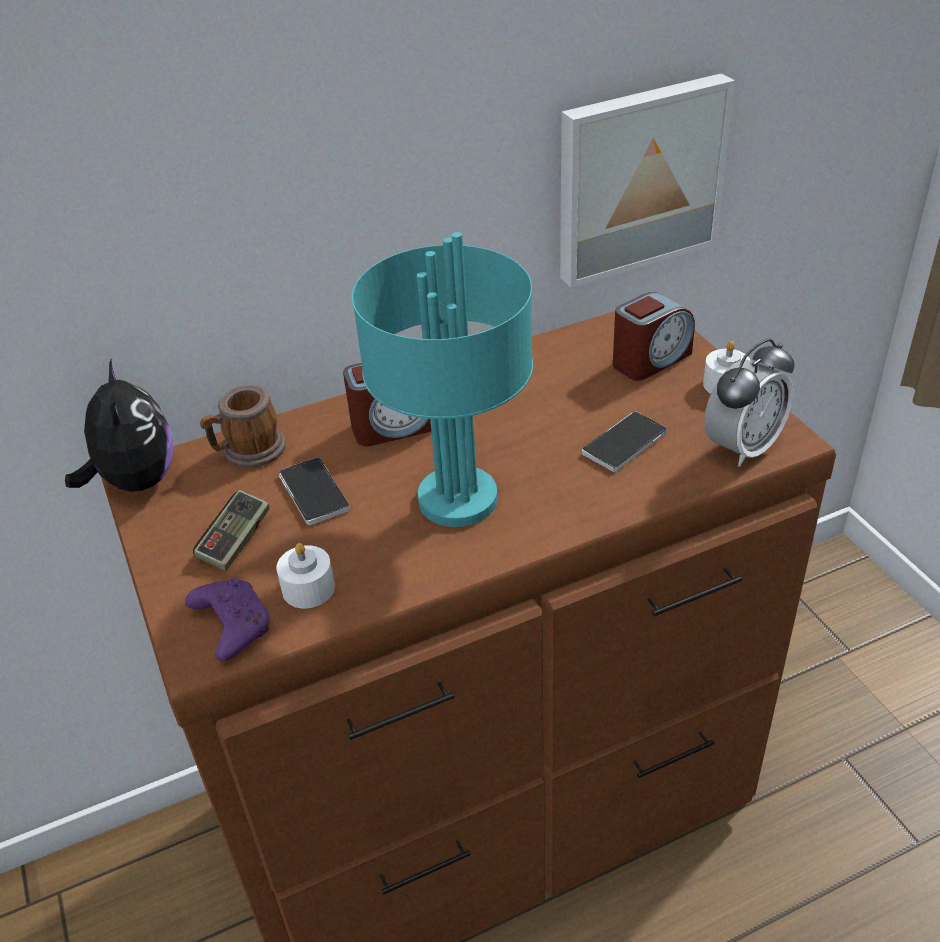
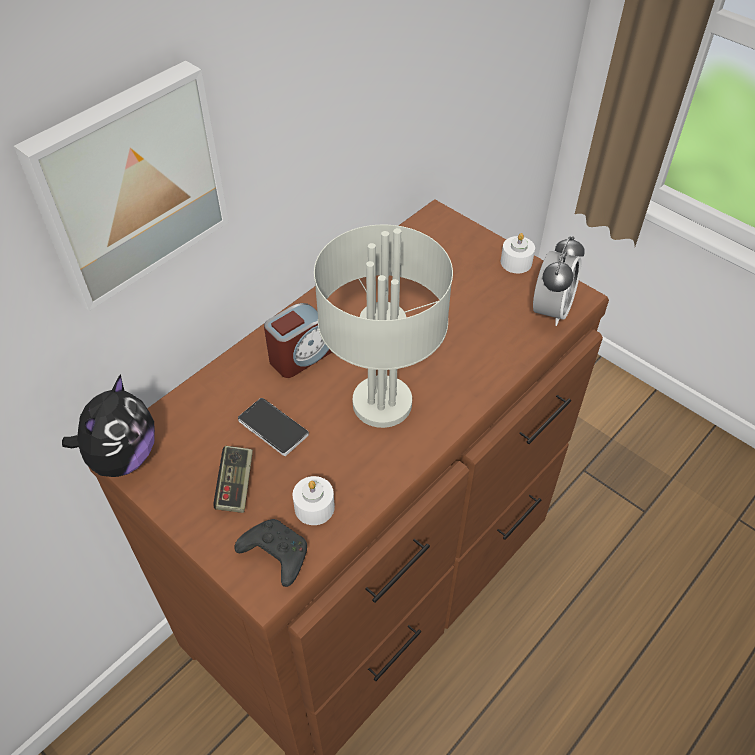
camera: 25 degrees left, 10 degrees up
plush toy [65,360,173,492] -> plush toy turned 60 degrees clockwise [62,374,155,477]
purple game controller [185,578,270,661] -> black game controller [234,519,307,587]
mug [200,385,286,468] -> none
turquoise table lamp [352,232,533,527] -> grey table lamp [314,225,453,428]
picture [560,73,735,288] -> picture moved to [14,60,229,311]
phone [582,412,667,472] -> none
alarm clock [613,292,695,381] -> none

